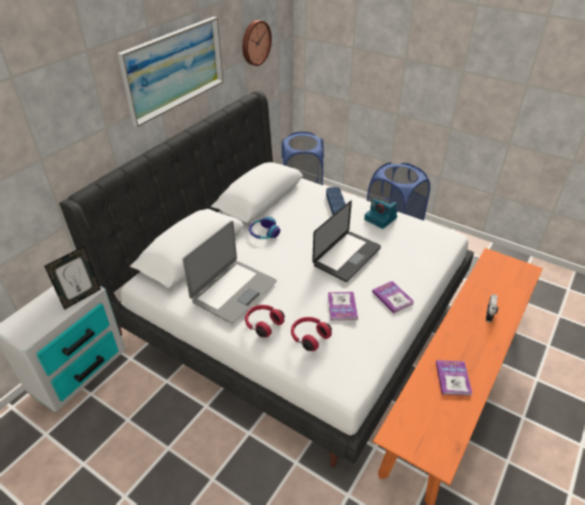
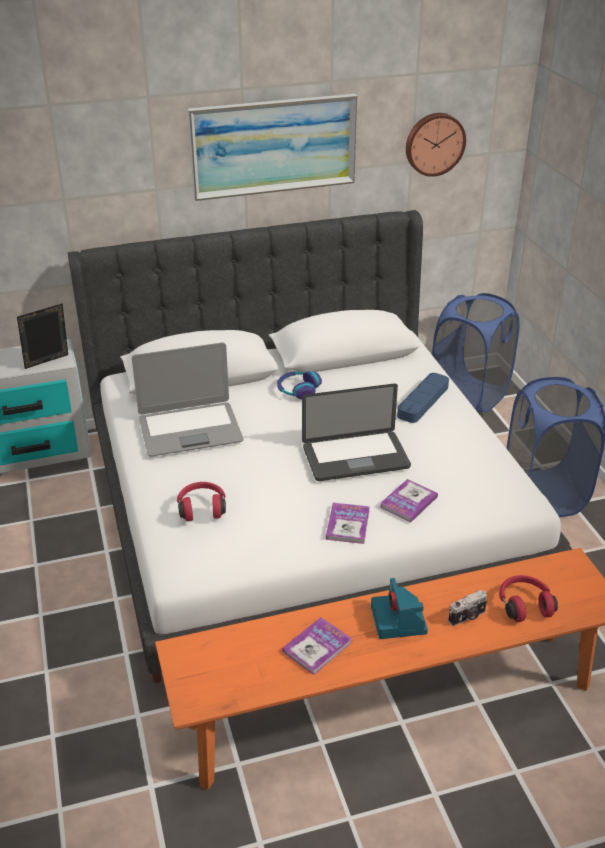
camera: 40 degrees right, 5 degrees down
picture frame [44,246,101,310] -> picture frame turned 150 degrees clockwise [17,303,68,369]
red headphones [245,305,285,337] -> red headphones moved to [499,575,558,622]
book [328,292,358,320] -> book moved to [380,479,438,522]
camera [364,198,397,229] -> camera moved to [371,578,428,639]

